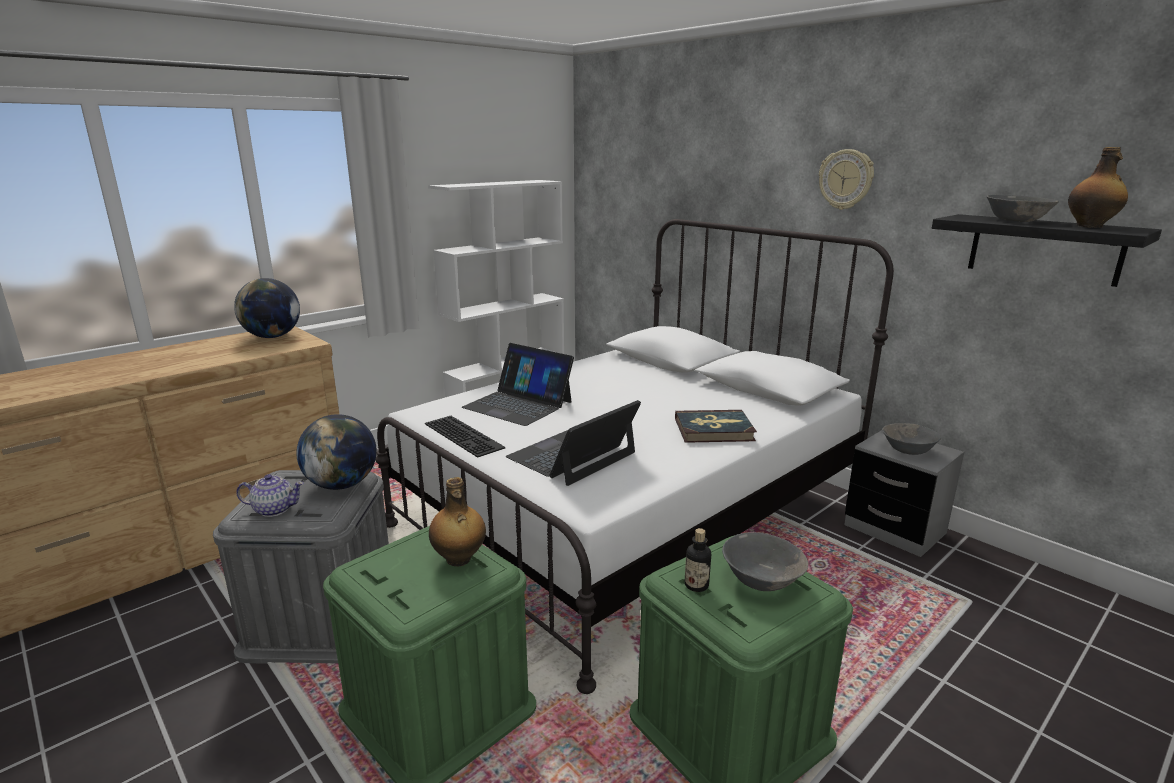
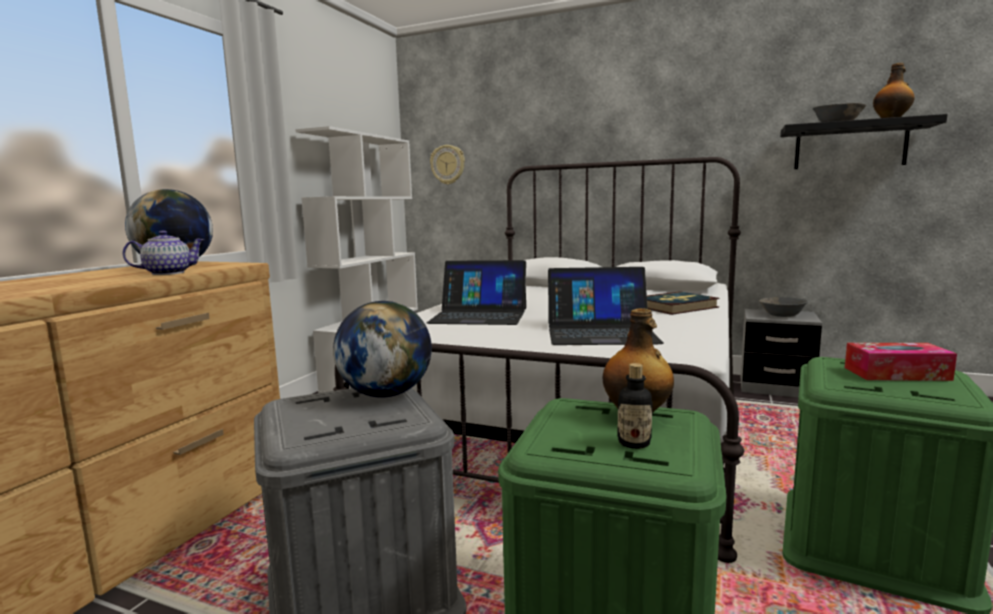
camera: 25 degrees left, 10 degrees down
teapot [236,474,304,517] -> teapot moved to [122,230,205,275]
keyboard [425,416,505,458] -> none
laptop [506,400,641,486] -> laptop turned 105 degrees counterclockwise [548,267,664,345]
bottle [685,528,711,592] -> bottle moved to [617,363,653,449]
grey bowl [722,532,808,591] -> tissue box [845,343,957,381]
wall clock [819,149,874,210] -> wall clock moved to [430,145,465,185]

